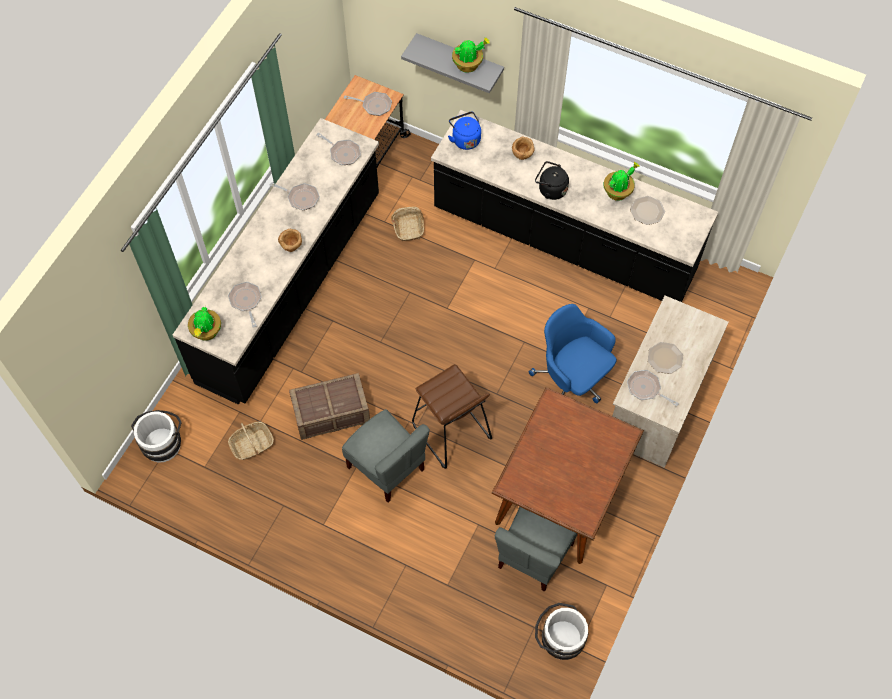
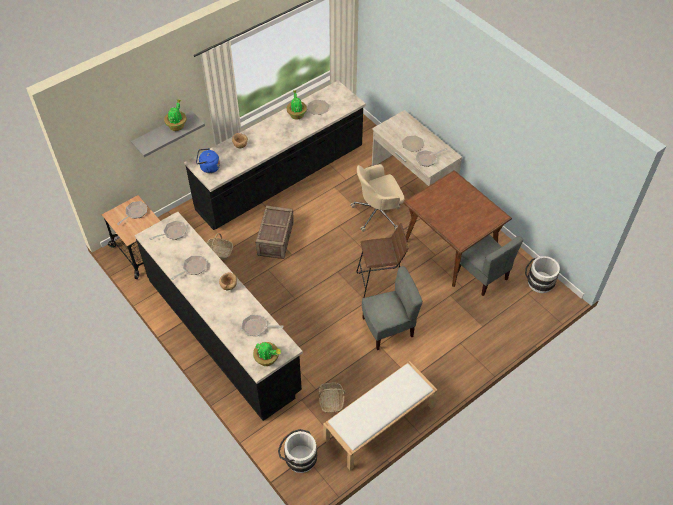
camera: 65 degrees left, 10 degrees down
crate [289,373,370,440] -> crate moved to [256,206,294,259]
blue office chair [529,304,617,403] -> beige office chair [350,164,404,232]
black kettle [535,161,569,200] -> none
none -> white bench [323,361,438,470]

